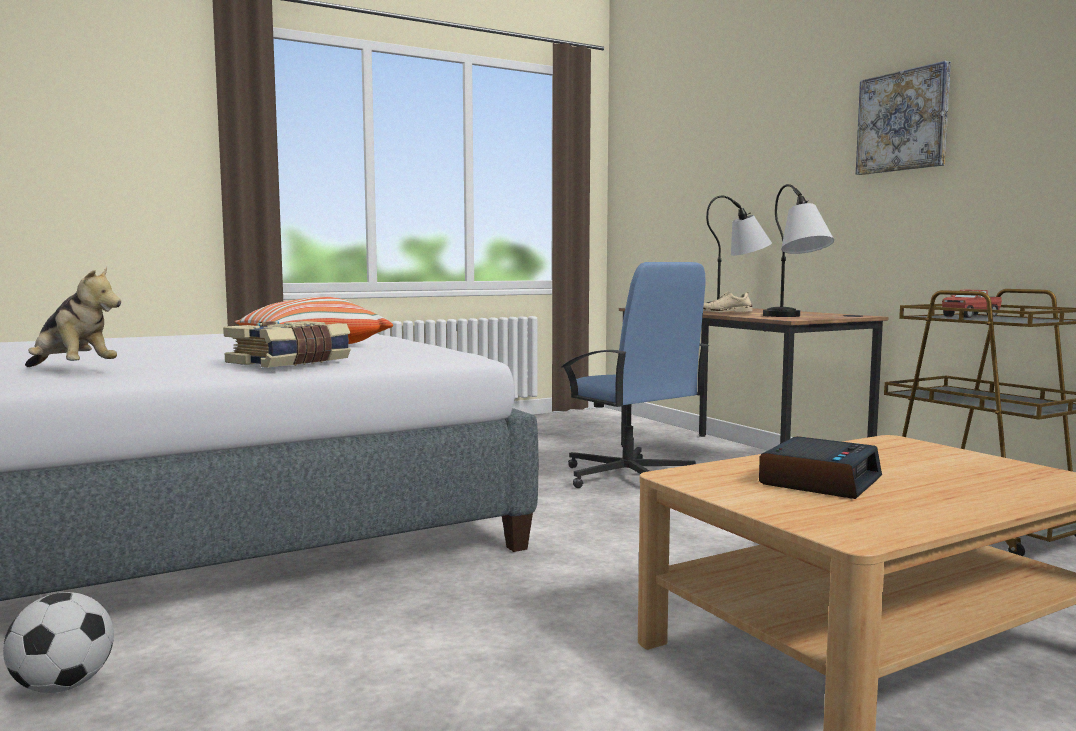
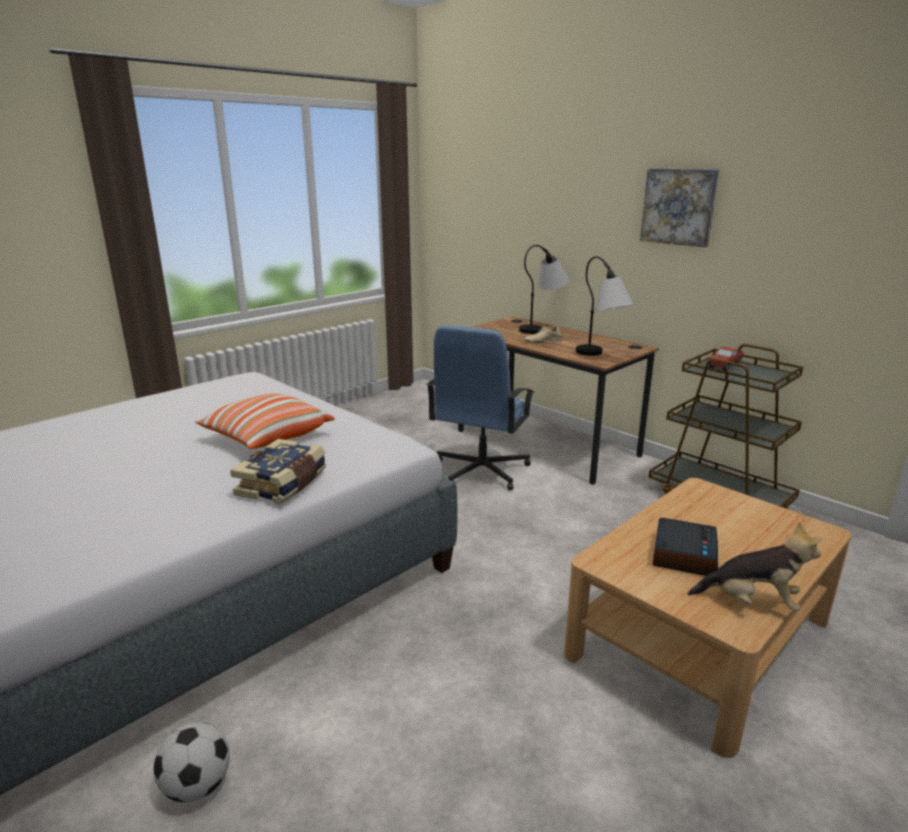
camera: 15 degrees left, 15 degrees up
plush toy [25,267,121,367] -> plush toy moved to [688,522,823,611]
blue office chair [561,262,709,488] -> blue office chair turned 75 degrees clockwise [426,325,534,490]

